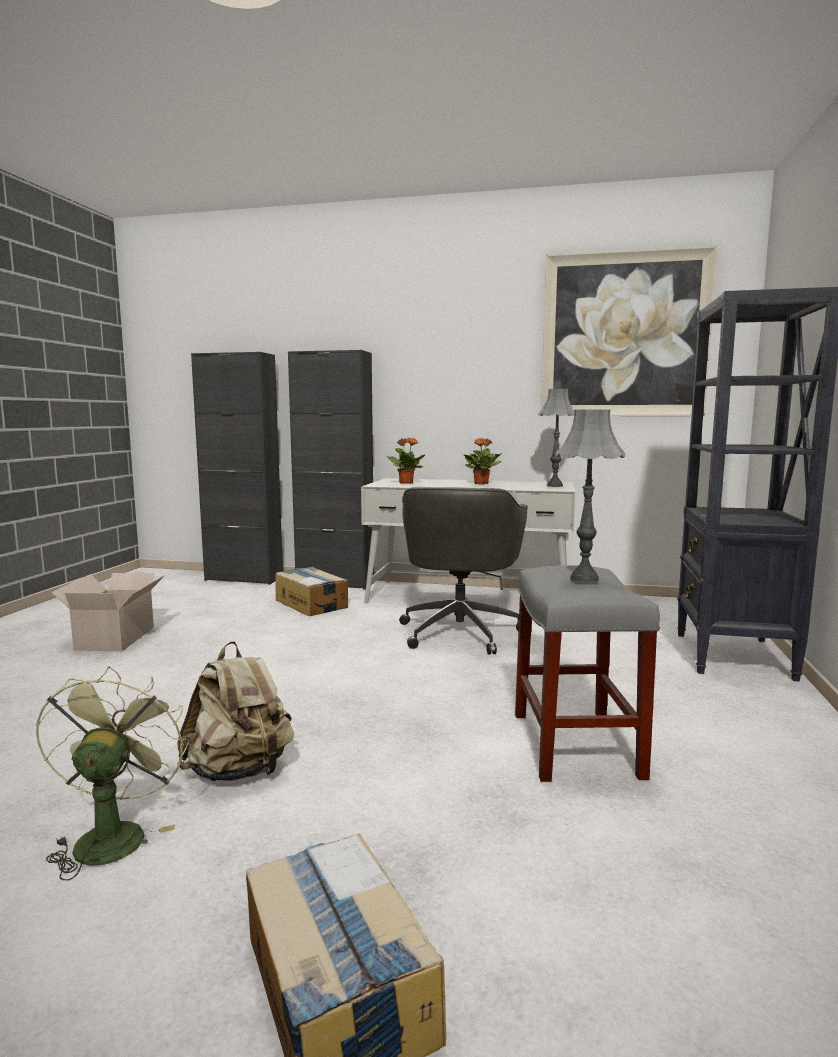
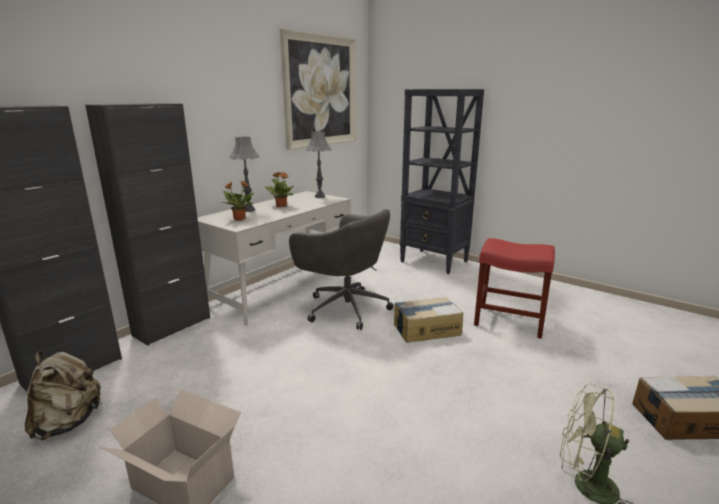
camera: 65 degrees left, 10 degrees up
beige backpack [177,641,294,781] -> beige backpack moved to [25,351,102,440]
cardboard box [276,567,348,616] -> cardboard box moved to [394,297,463,343]
grey stool [515,565,660,782] -> red stool [474,238,555,339]
grey table lamp [556,409,626,583] -> grey table lamp moved to [230,137,259,212]

